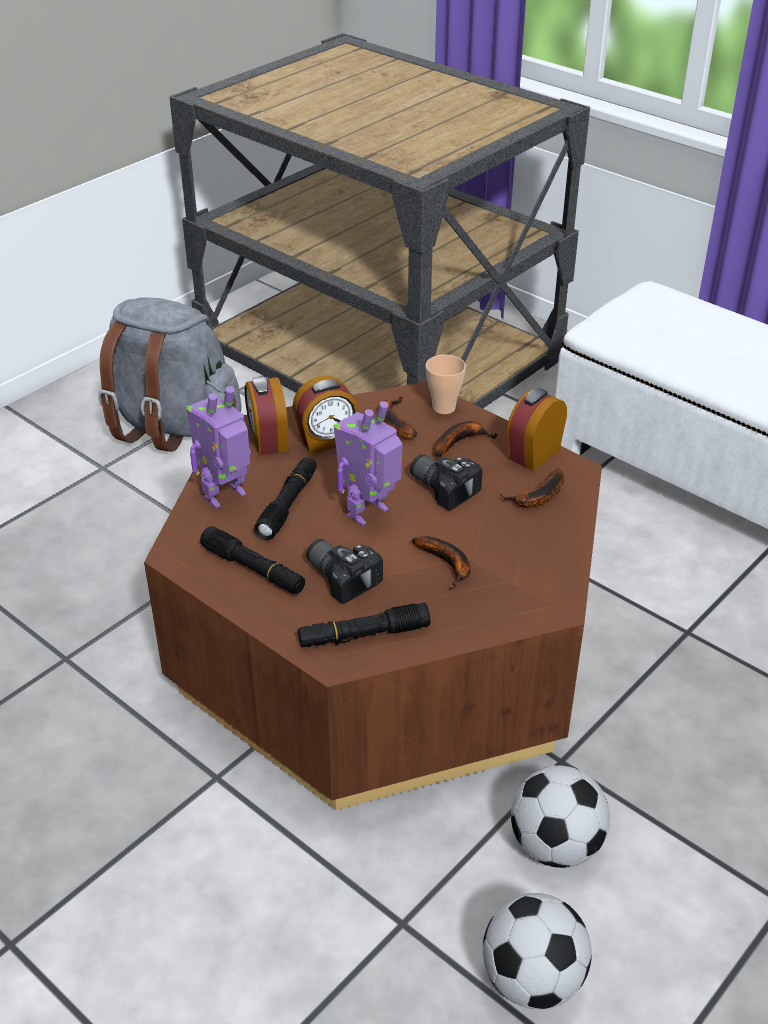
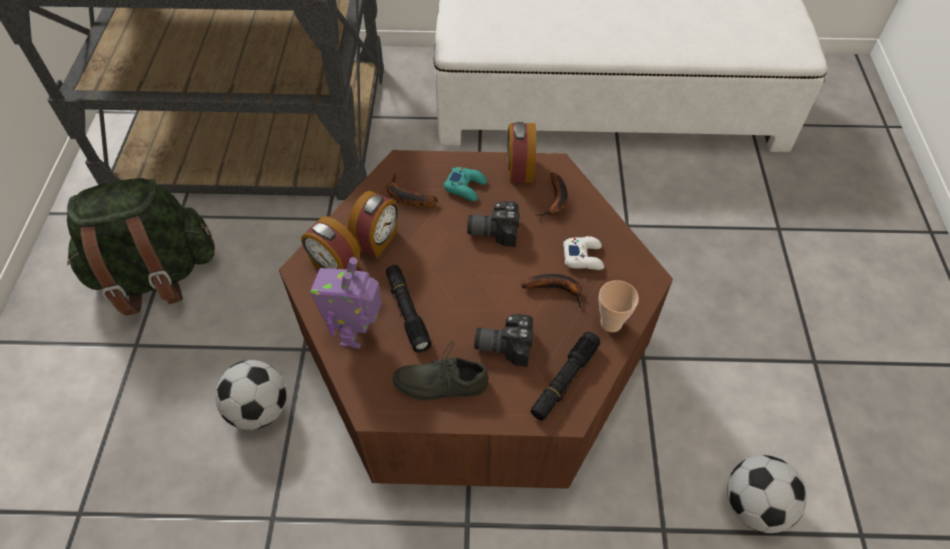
camera: 40 degrees left, 15 degrees up
grey backpack [98,297,242,452] -> green backpack [67,178,215,316]
black flashlight [200,526,305,594] -> grey shoe [393,341,489,400]
toy robot [334,401,403,526] -> none
cup [426,355,466,414] -> cup moved to [598,280,639,332]
banana [434,421,497,457] -> turquoise game controller [444,167,487,201]
football [511,765,610,868] -> football moved to [215,360,287,430]
none -> white game controller [563,236,604,270]

